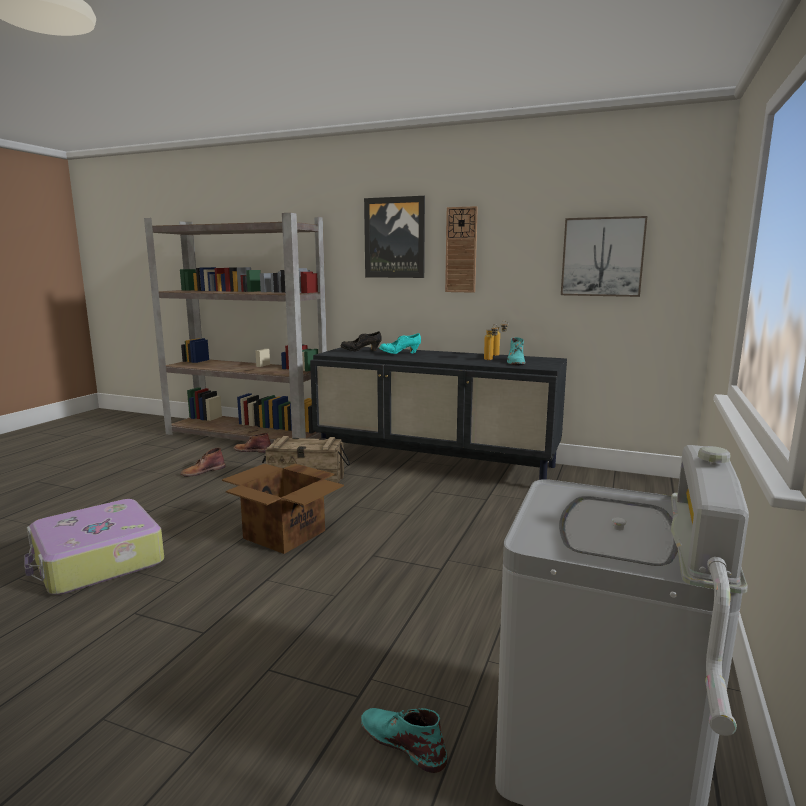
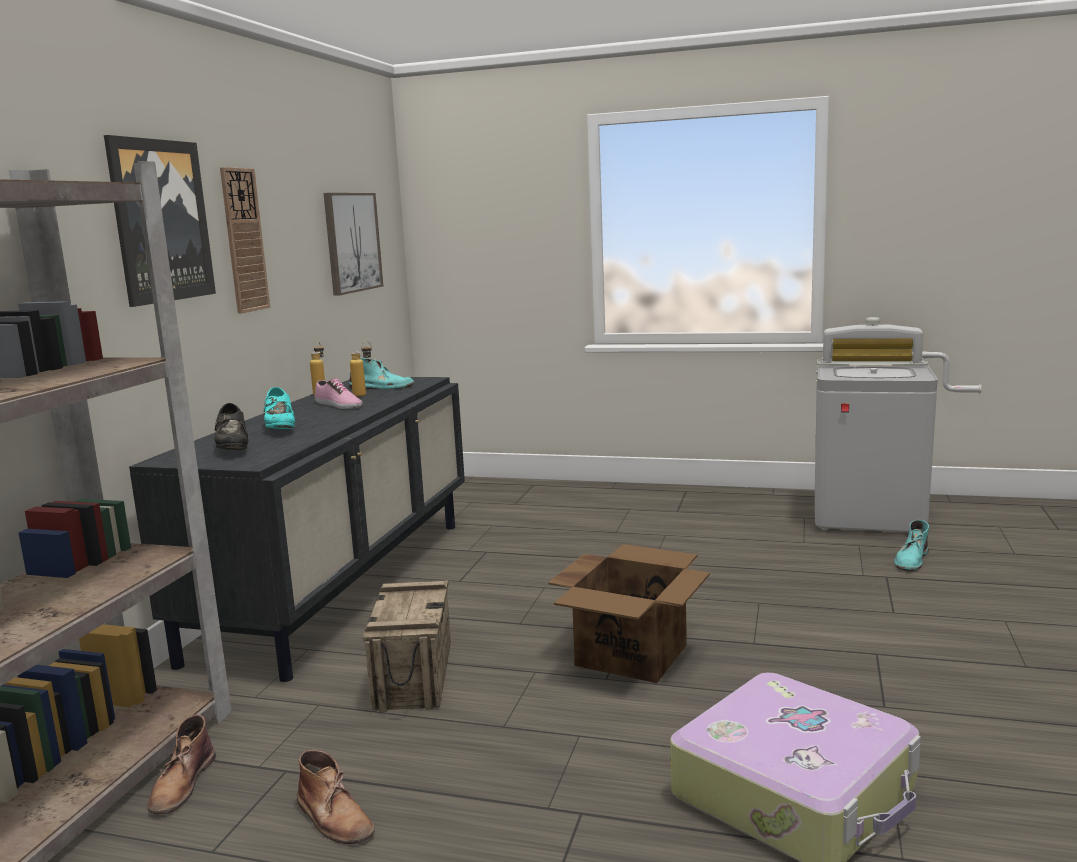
camera: 95 degrees left, 0 degrees up
none -> shoe [315,378,363,409]

